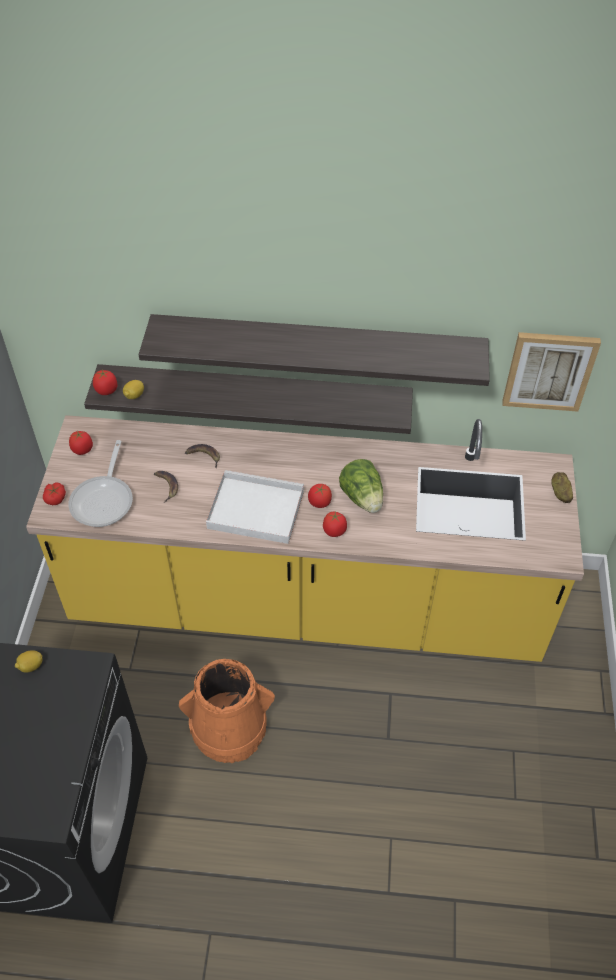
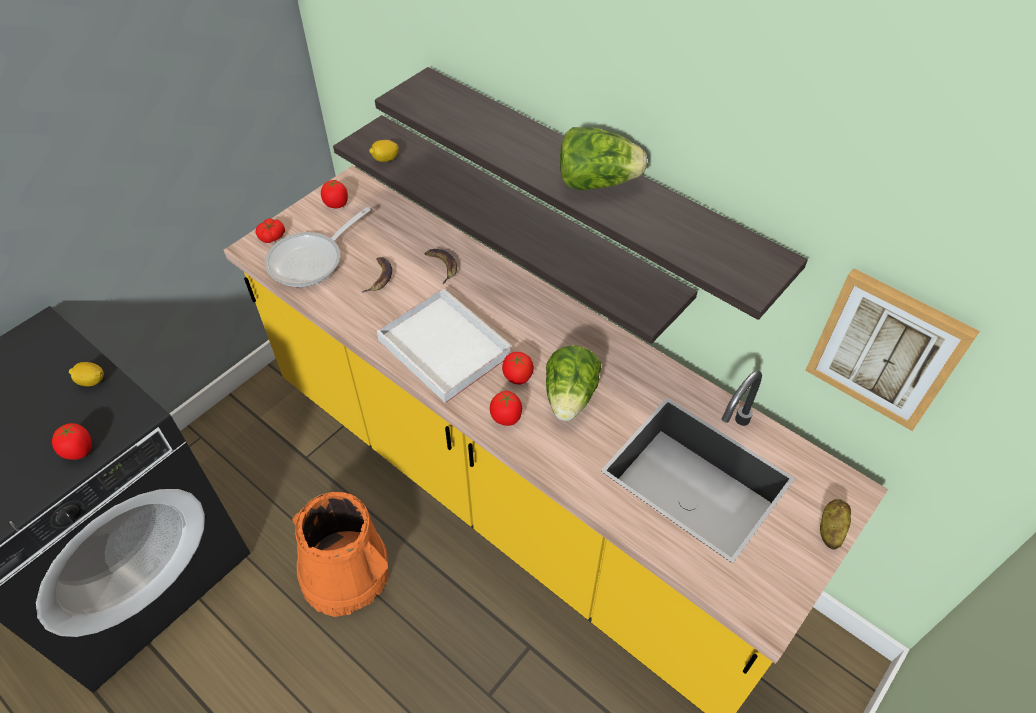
camera: 35 degrees right, 0 degrees up
tomato [93,370,118,395] -> tomato moved to [52,423,91,460]
none -> lettuce [560,127,647,190]

